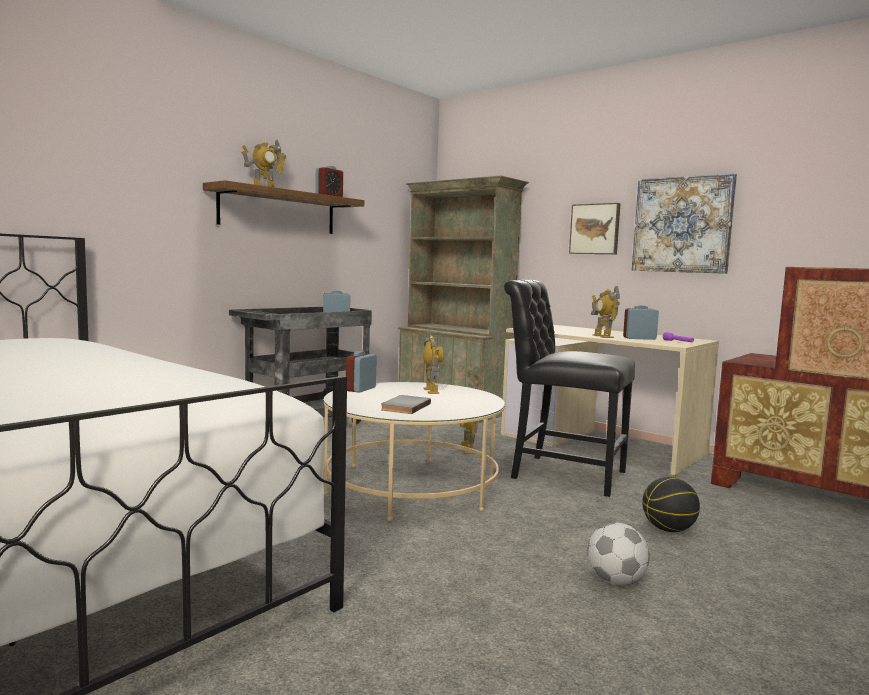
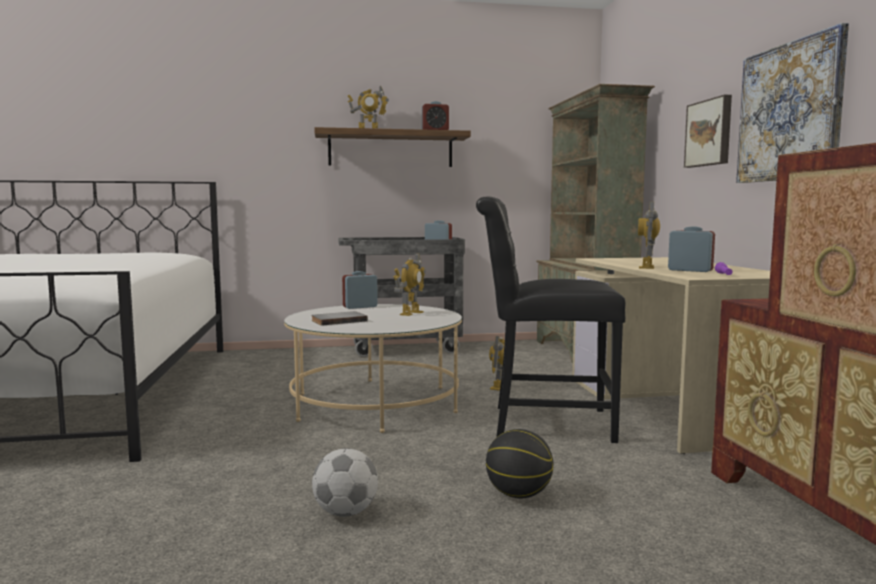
camera: 40 degrees right, 0 degrees up
black chair [504,280,635,497] -> black chair turned 60 degrees counterclockwise [476,196,626,443]

